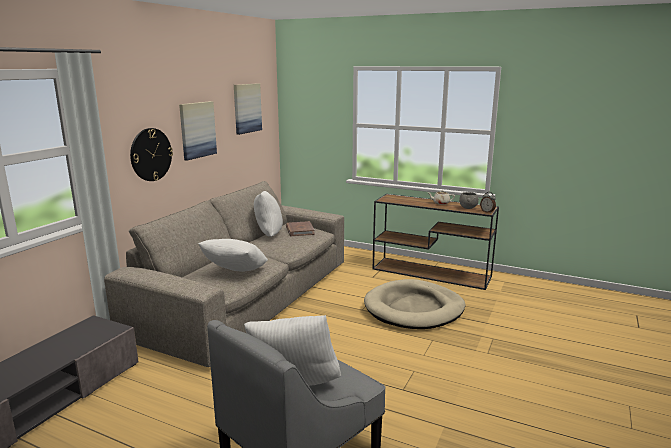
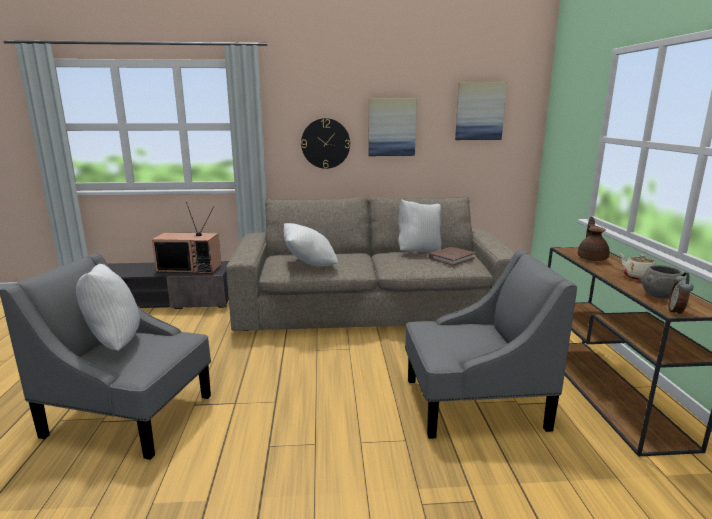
camera: 60 degrees right, 0 degrees up
beige dog bed [364,279,465,329] -> grey armchair [405,250,577,439]
none -> television [152,202,221,274]
none -> brown teapot [578,217,610,261]

